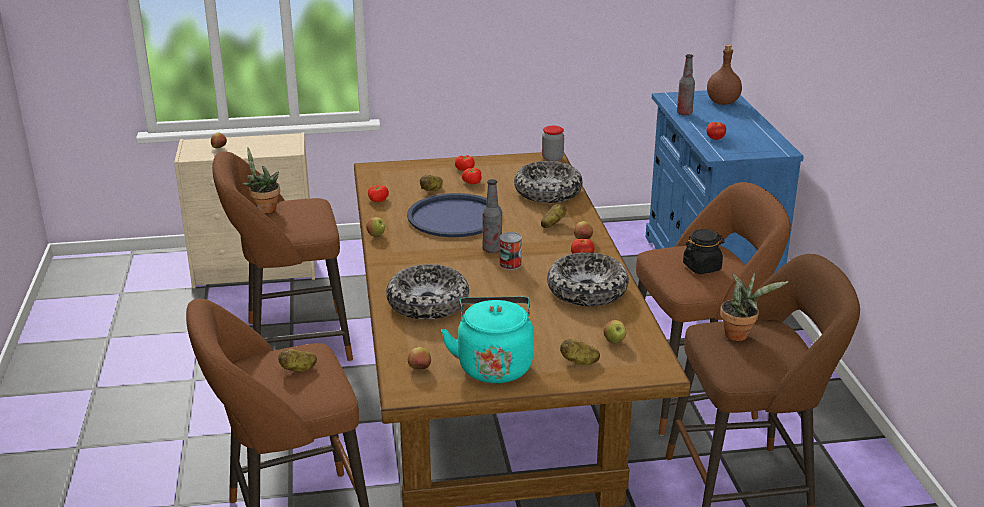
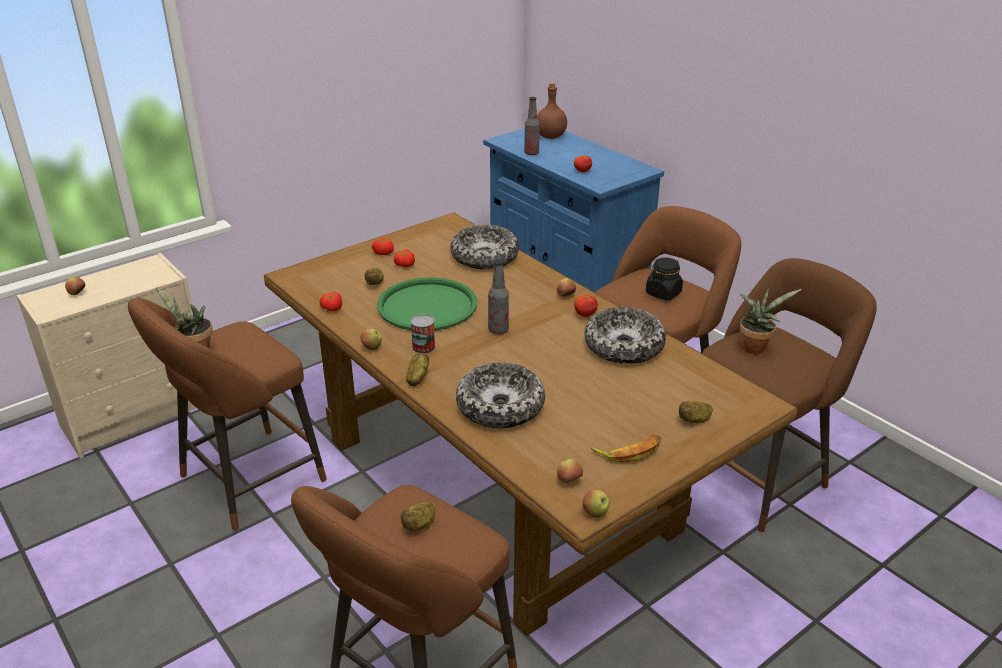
camera: 30 degrees left, 5 degrees up
blue tray [407,193,502,237] -> green tray [377,277,477,331]
turquoise kettle [441,297,534,384] -> banana [591,434,661,462]
can [499,232,522,270] -> can moved to [411,314,435,354]
potato [541,204,567,228] -> potato moved to [406,353,429,386]
jar [542,126,564,161] -> none
apple [604,320,626,344] -> apple moved to [583,489,610,518]

